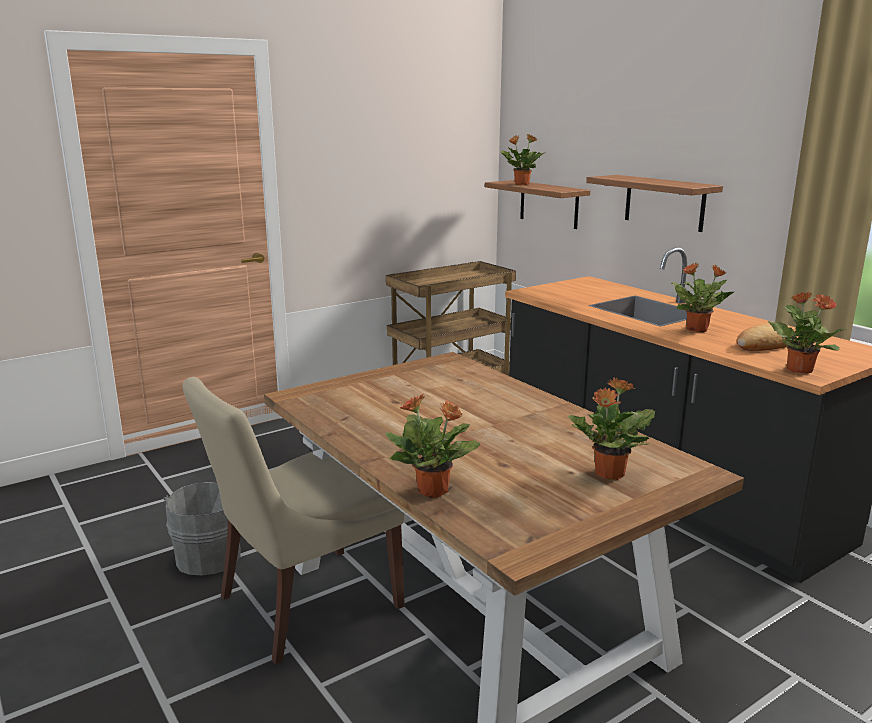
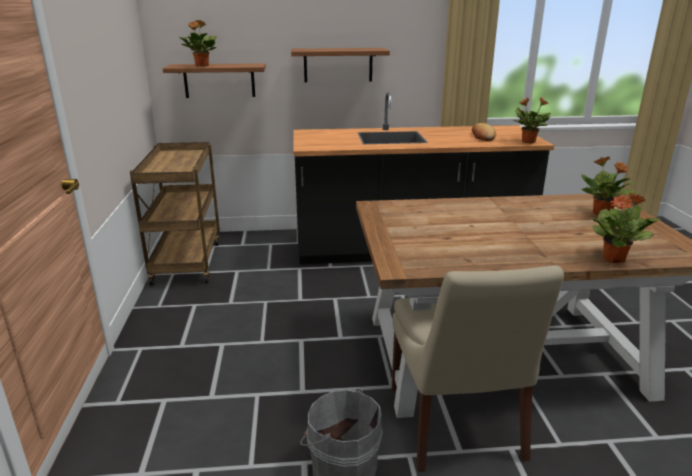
camera: 60 degrees left, 5 degrees up
potted plant [671,263,734,332] -> none

